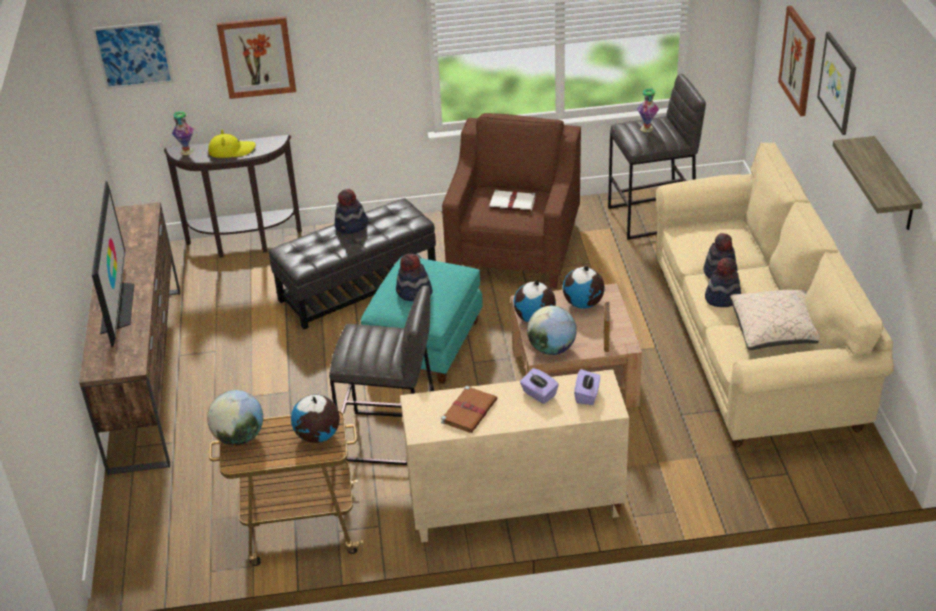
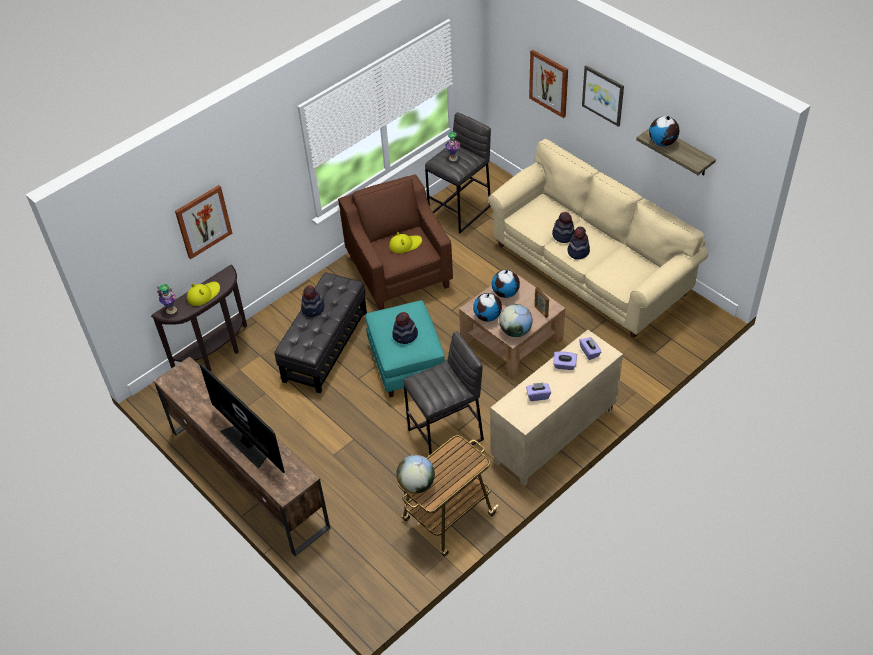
camera: 35 degrees left, 10 degrees up
picture [92,21,174,89] -> none
globe [291,394,340,443] -> globe moved to [649,116,679,146]
brown book [441,386,497,433] -> purple tissue box [526,383,551,401]
white book [489,190,539,212] -> yellow hat [389,232,422,253]
beige pillow [730,290,819,350] -> none

